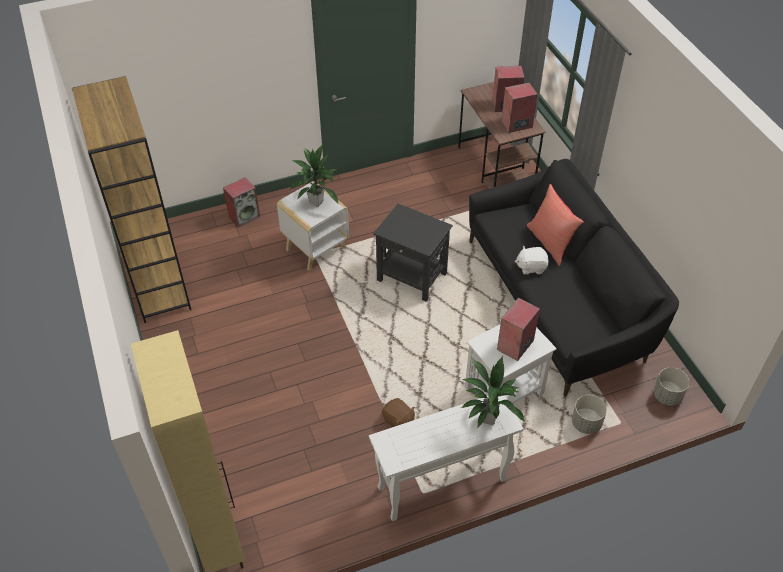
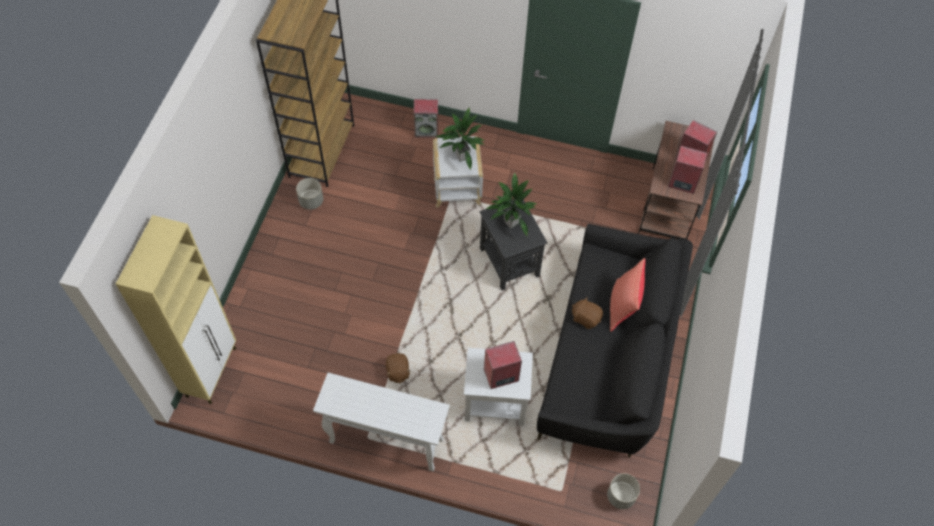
camera: 35 degrees right, 10 degrees up
potted plant [461,356,525,427] -> potted plant moved to [486,172,536,236]
white plush toy [515,246,549,275] -> brown plush toy [572,297,603,329]
grey planter [572,395,607,434] -> grey planter moved to [296,178,323,210]

